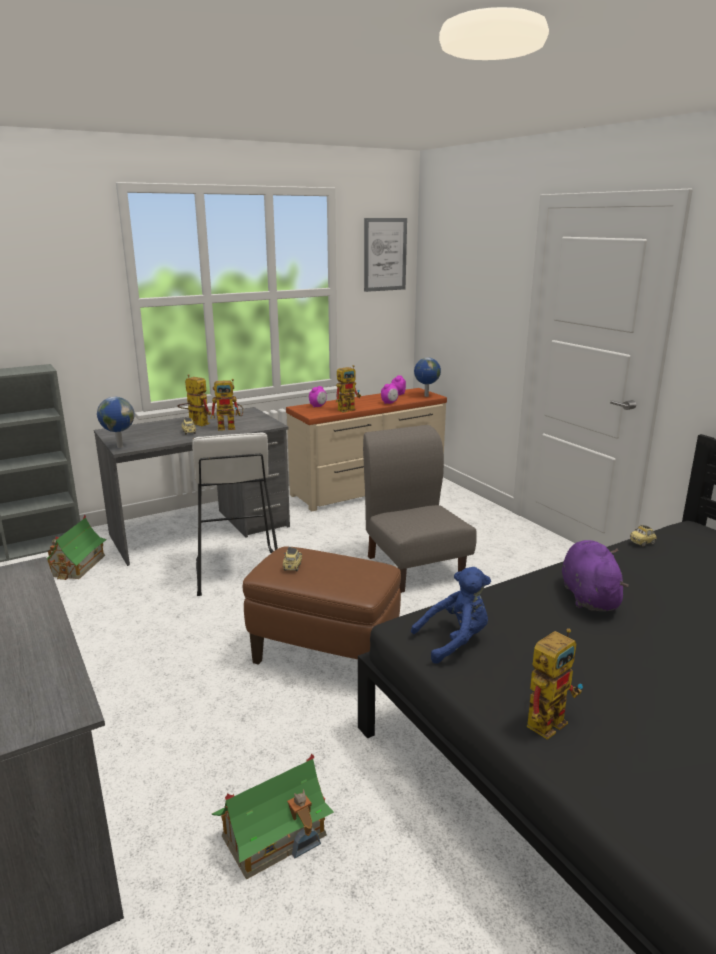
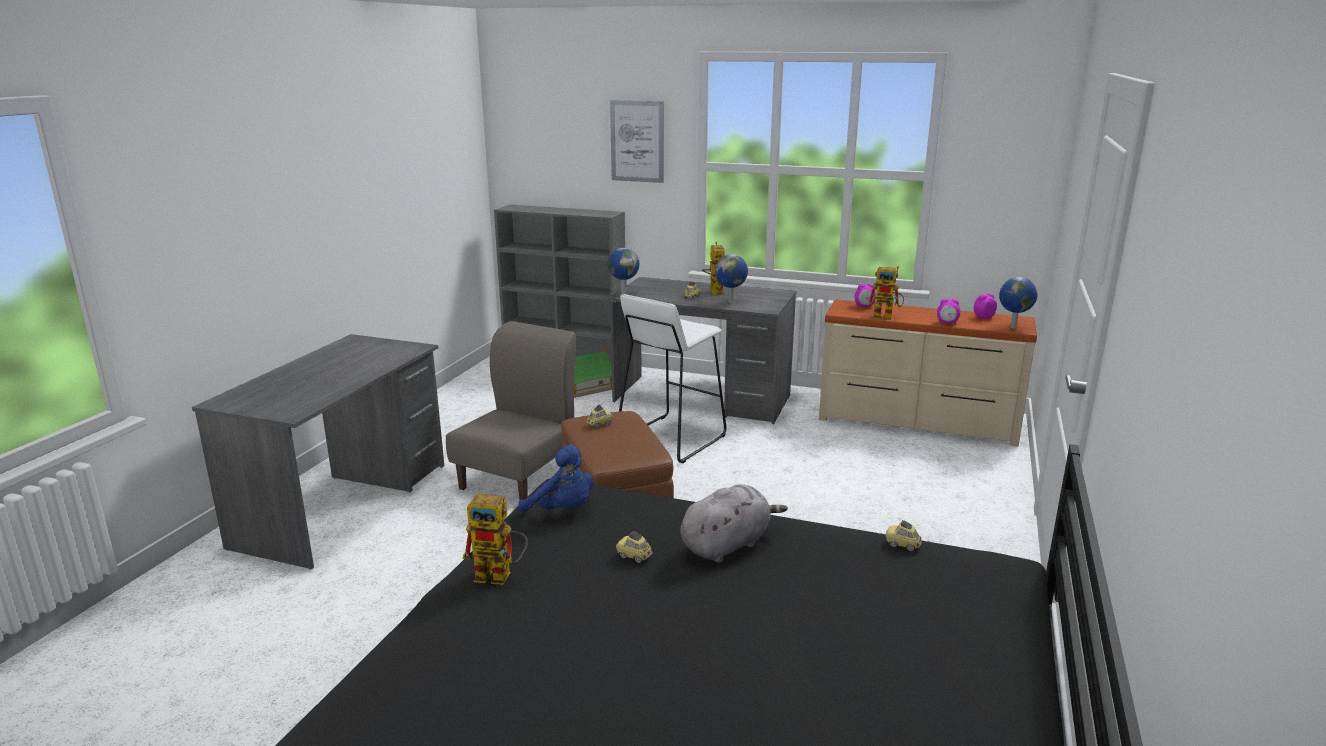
camera: 50 degrees right, 0 degrees up
toy robot [211,379,243,431] -> globe [715,254,748,303]
toy house [212,754,334,880] -> none
grey chair [363,425,477,593] -> grey chair moved to [446,321,576,500]
picture [364,218,407,292] -> picture moved to [610,100,664,183]
purple plush toy [562,540,629,611] -> grey plush toy [680,484,788,563]
none -> toy car [616,531,653,563]

